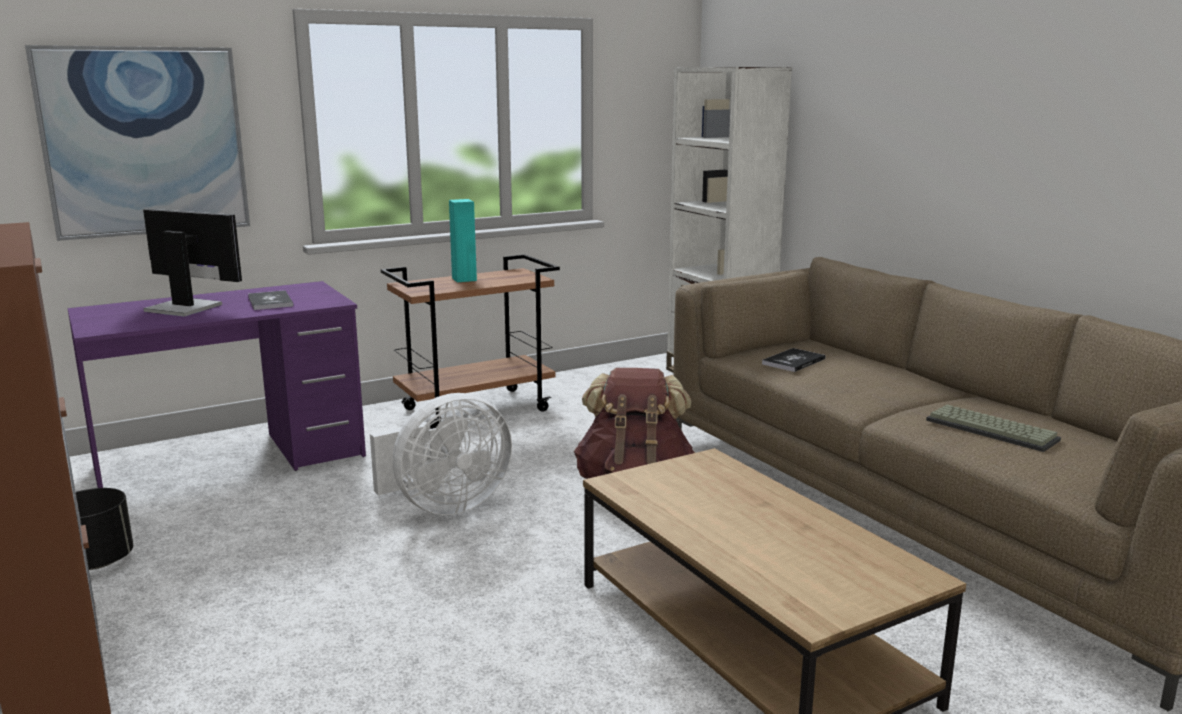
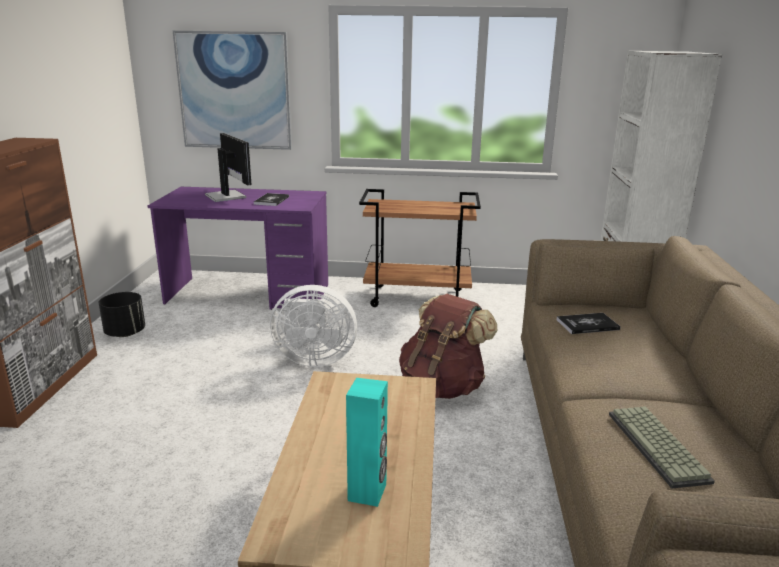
camera: 35 degrees right, 5 degrees up
turquoise speaker [449,199,477,282] -> turquoise speaker moved to [346,378,388,507]

